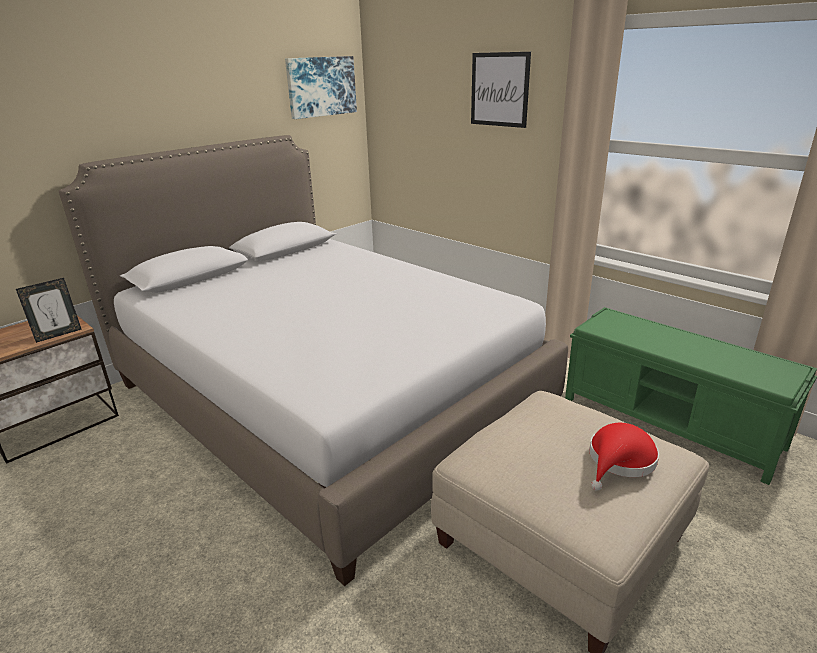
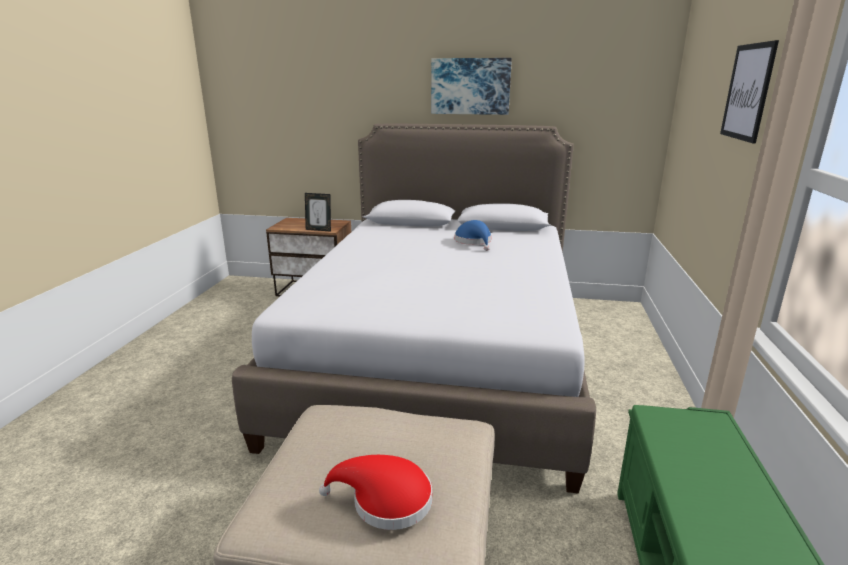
camera: 55 degrees right, 5 degrees down
picture [285,56,357,119] -> picture moved to [431,58,512,115]
none -> blue hat [455,220,491,251]

